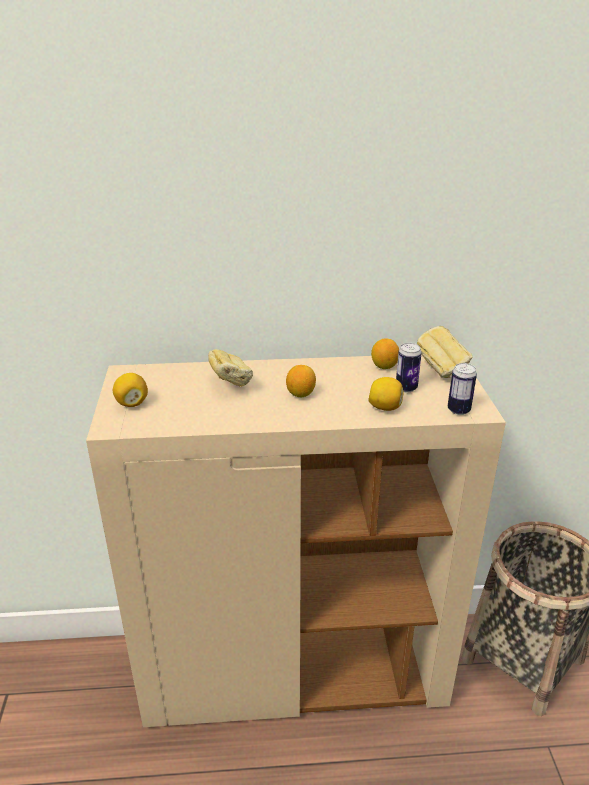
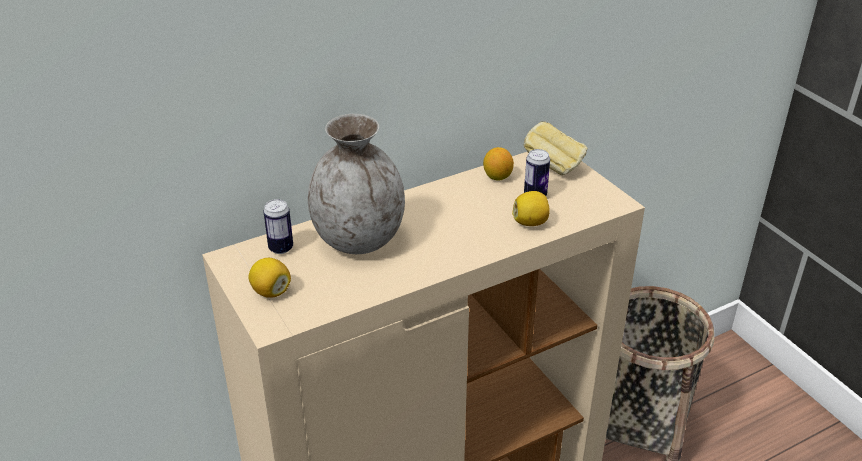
camera: 25 degrees left, 5 degrees up
bread [208,349,253,387] -> grey vase [308,114,405,254]
lemon [286,365,316,397] -> none
can [448,363,477,415] -> can moved to [263,199,293,254]

